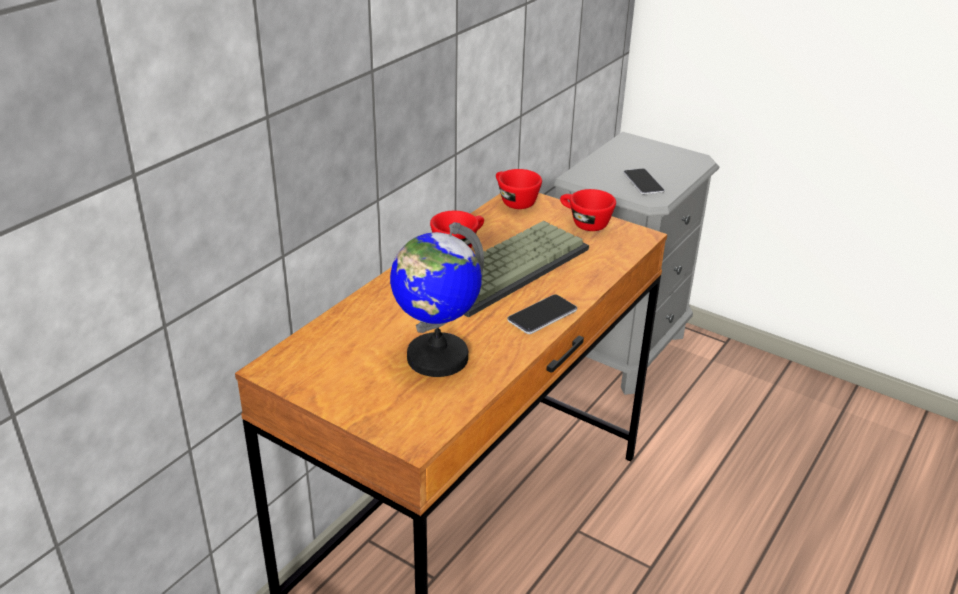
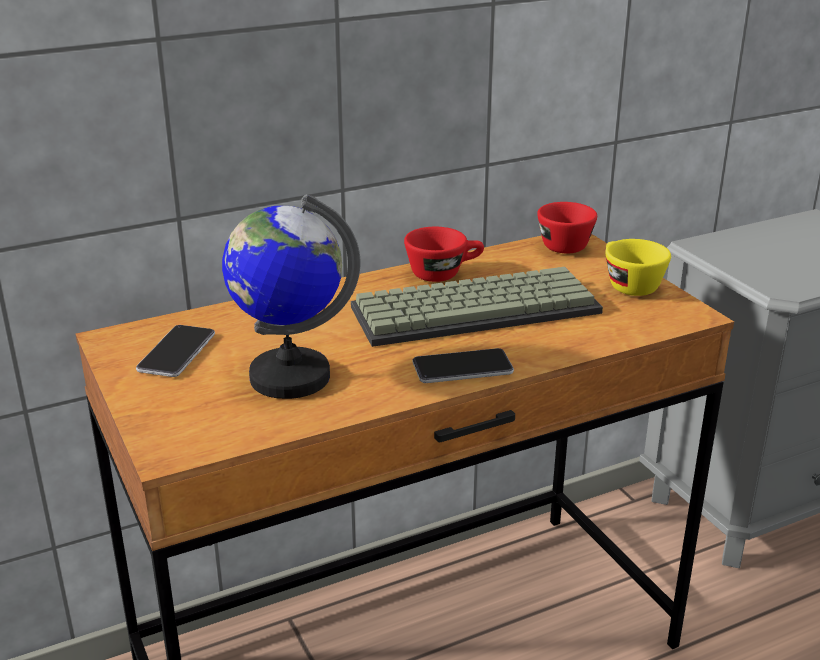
camera: 30 degrees right, 5 degrees down
red cup [560,189,616,231] -> yellow cup [605,239,671,296]
phone [623,169,664,195] -> phone moved to [136,325,215,377]

